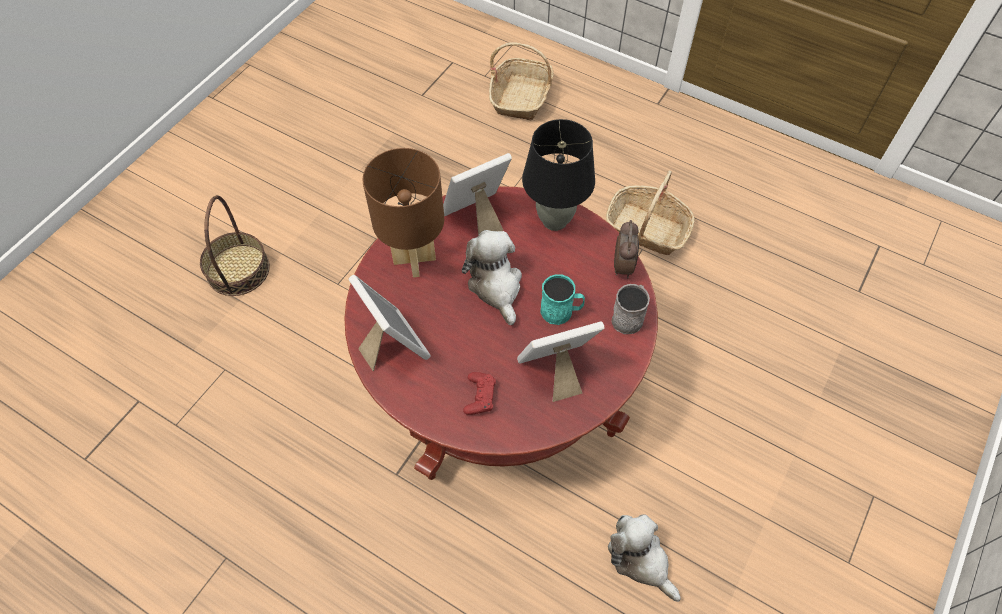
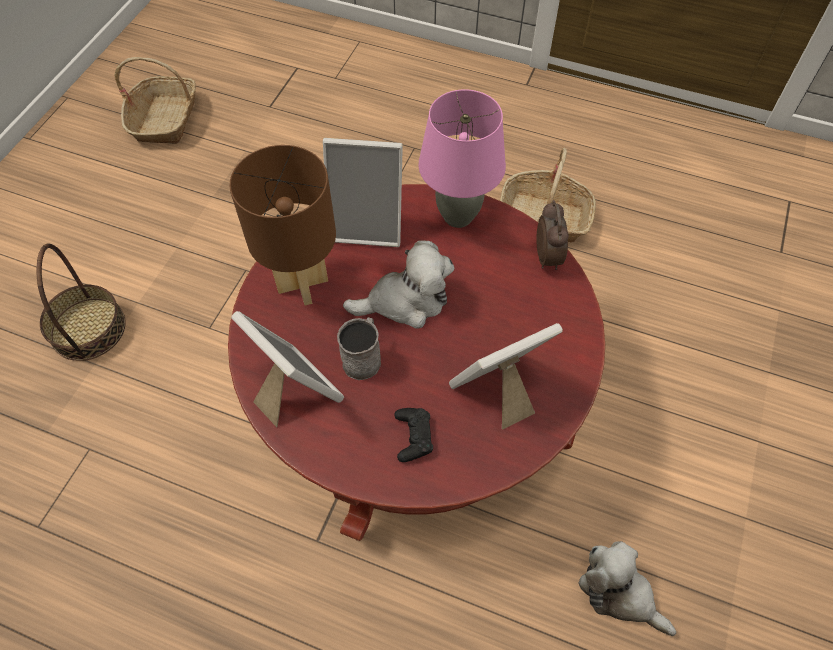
camera: 10 degrees left, 0 degrees up
picture frame [443,153,512,235] -> picture frame turned 135 degrees counterclockwise [323,138,403,247]
plush toy [462,230,522,325] -> plush toy turned 105 degrees clockwise [343,241,454,329]
red game controller [463,372,496,415] -> black game controller [394,408,433,462]
basket [489,42,554,121] -> basket moved to [114,57,196,144]
black table lamp [522,119,595,231] -> pink table lamp [419,89,506,228]
turquoise mug [541,274,585,325] -> none
grey mug [611,284,650,334] -> grey mug moved to [337,317,381,380]

